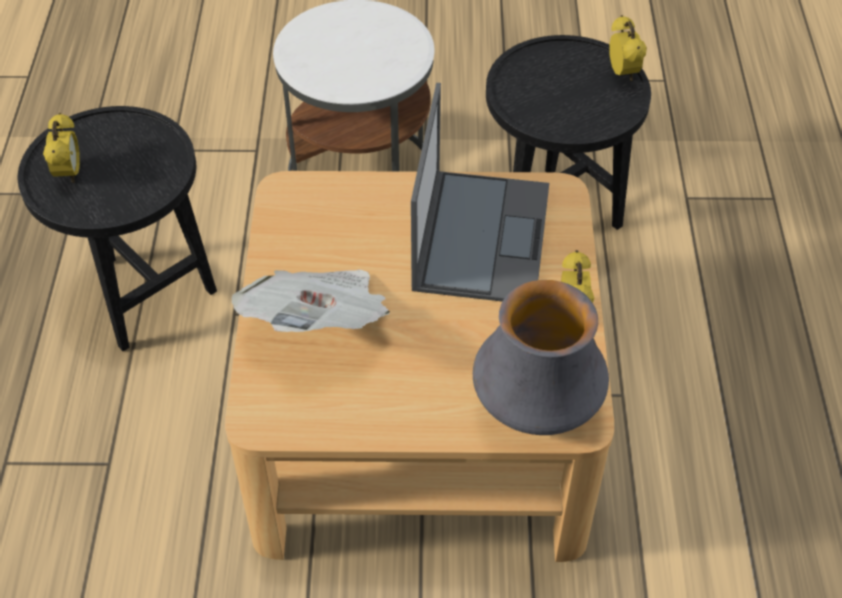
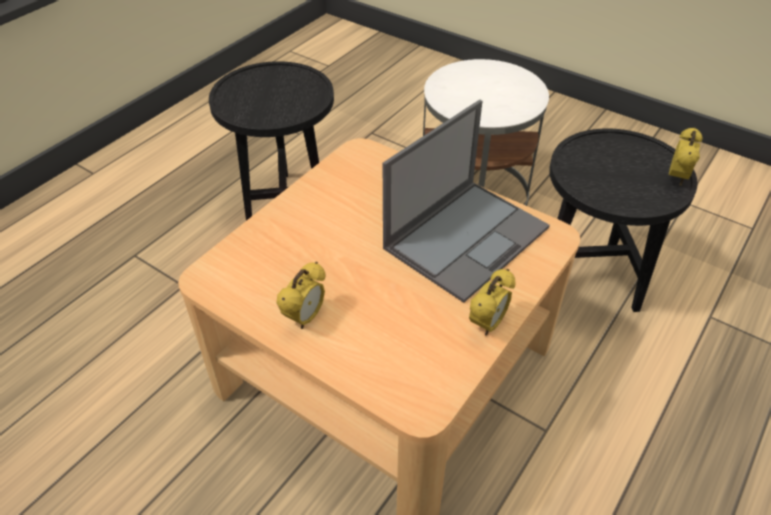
camera: 35 degrees right, 5 degrees down
alarm clock [43,113,80,183] -> alarm clock moved to [276,262,325,329]
newspaper [232,269,390,332] -> none
vase [473,280,609,435] -> none

